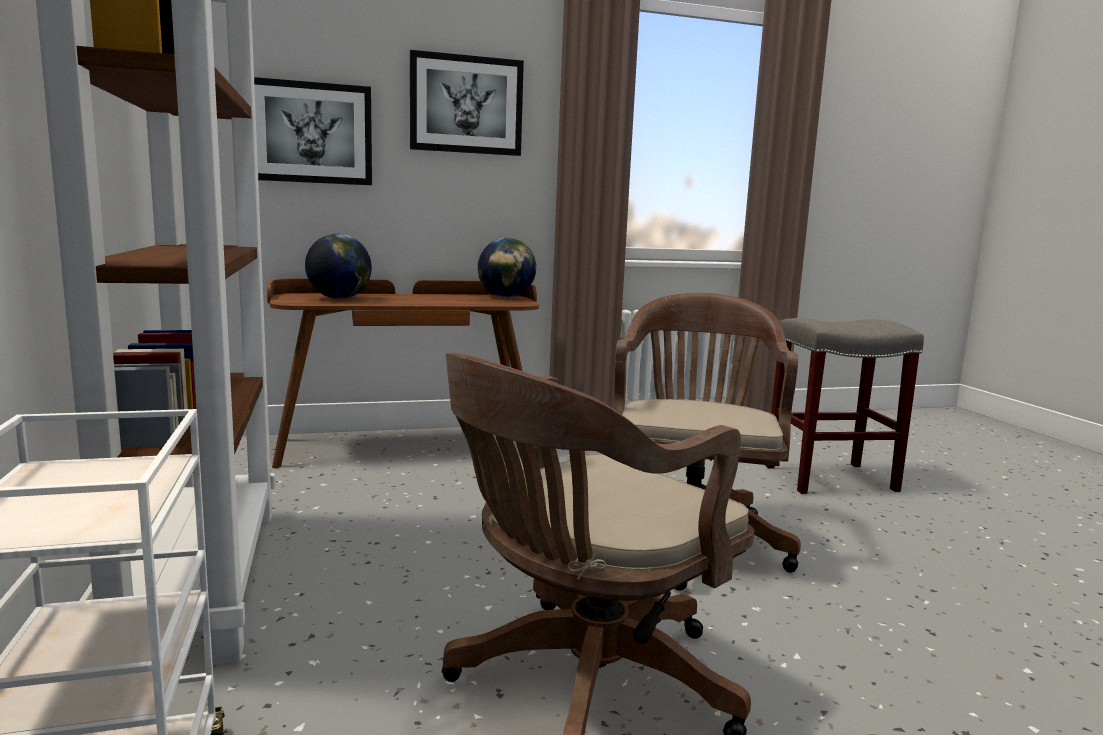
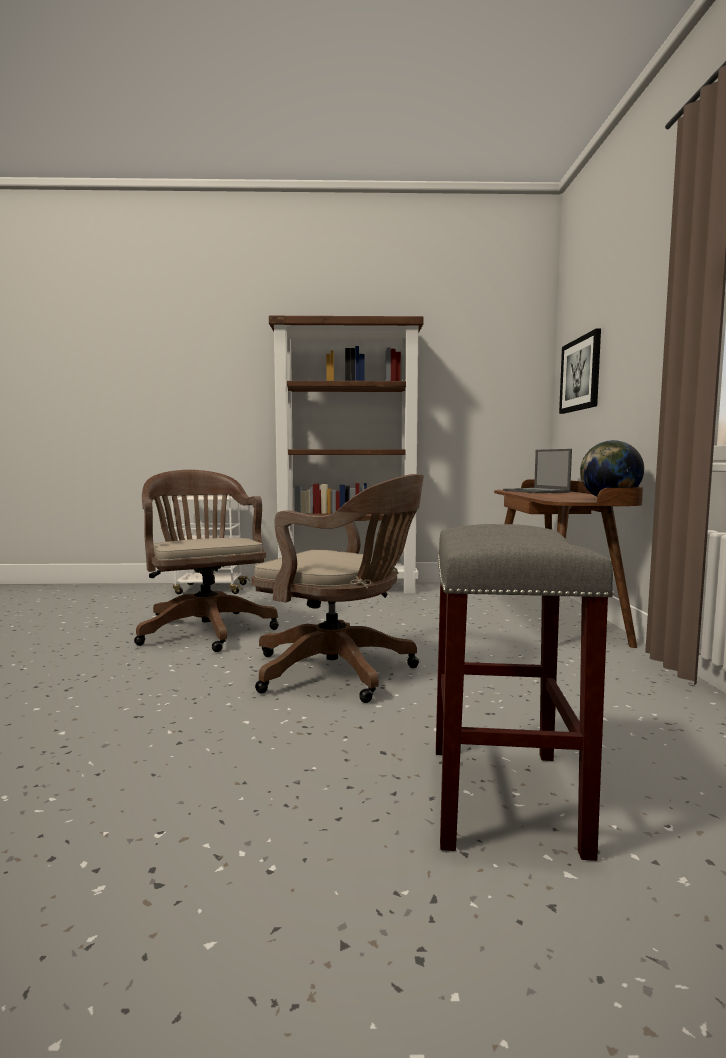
camera: 105 degrees right, 5 degrees down
globe [305,234,372,299] -> laptop [503,449,572,493]
picture [410,50,524,156] -> none

